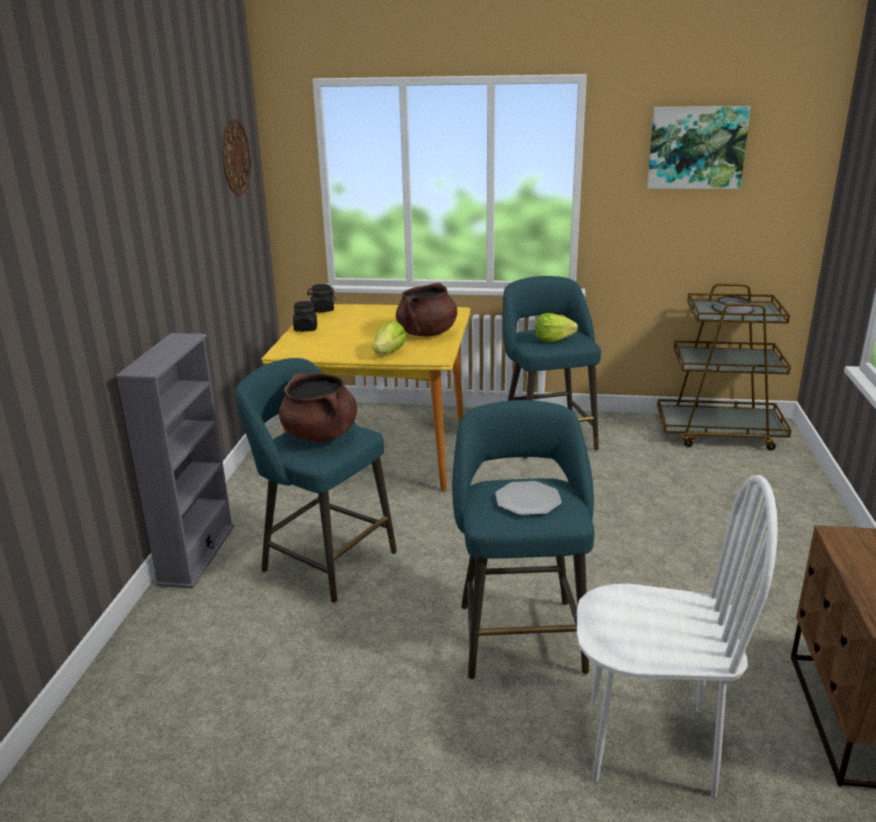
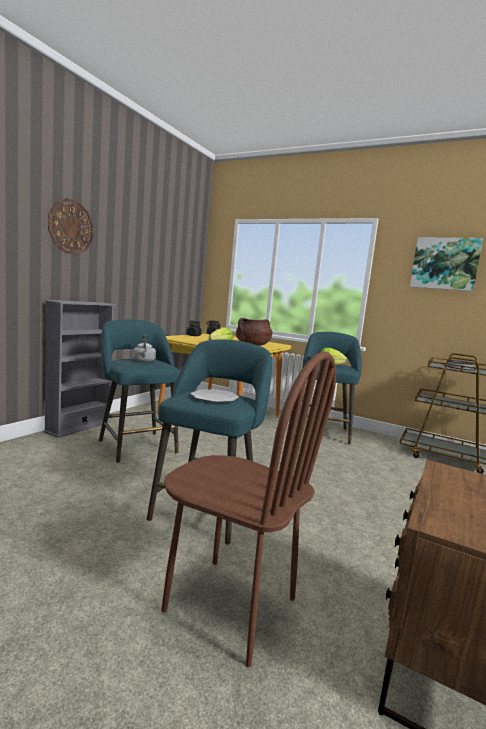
camera: 20 degrees right, 15 degrees down
wall clock [222,118,251,196] -> wall clock moved to [48,198,93,255]
brown cooking pot [279,373,357,442] -> grey kettle [133,334,156,362]
white chair [577,475,778,797] -> brown chair [161,352,336,667]

